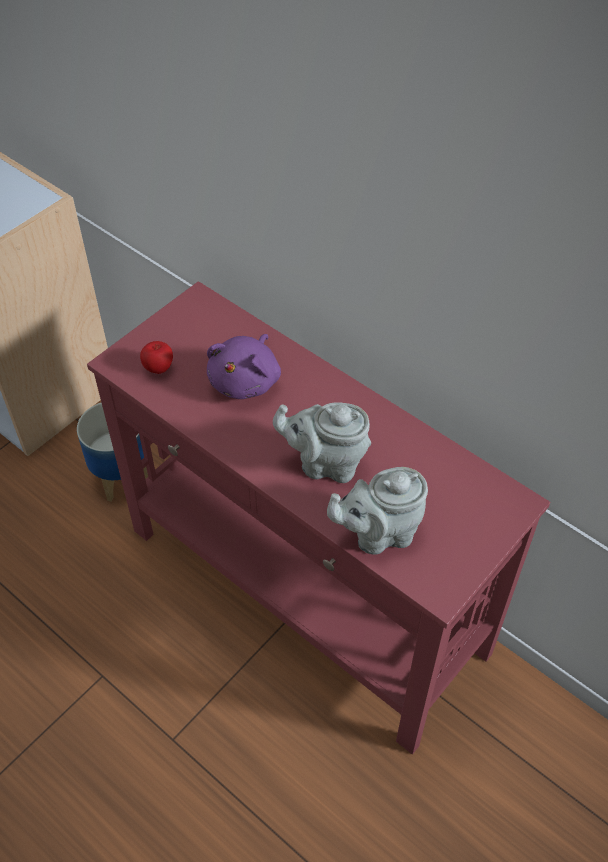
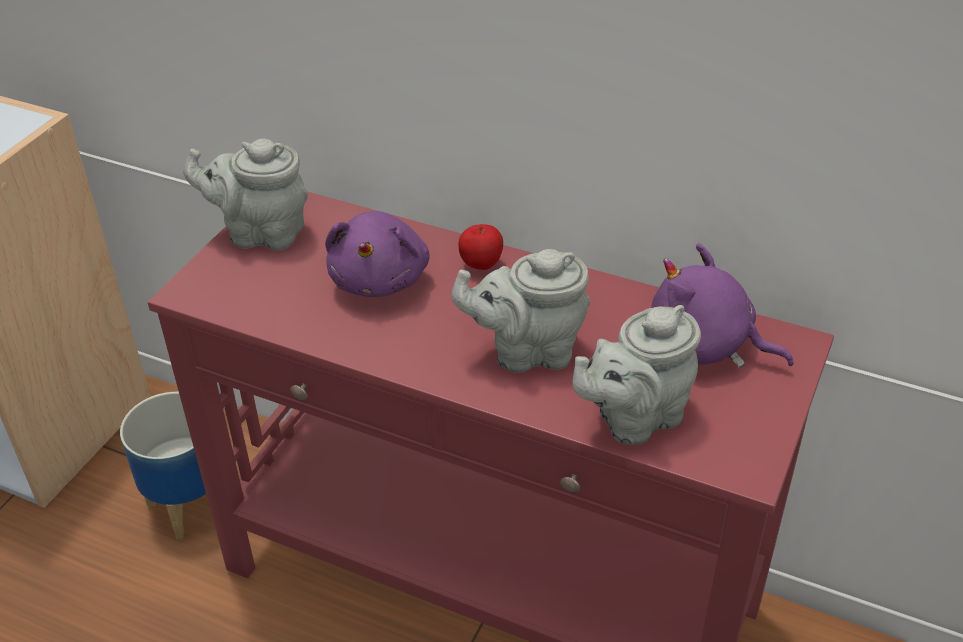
camera: 15 degrees left, 10 degrees down
apple [140,341,173,374] -> apple moved to [459,224,503,270]
none -> grey teapot [184,139,308,250]
none -> purple plush toy [651,243,793,368]

